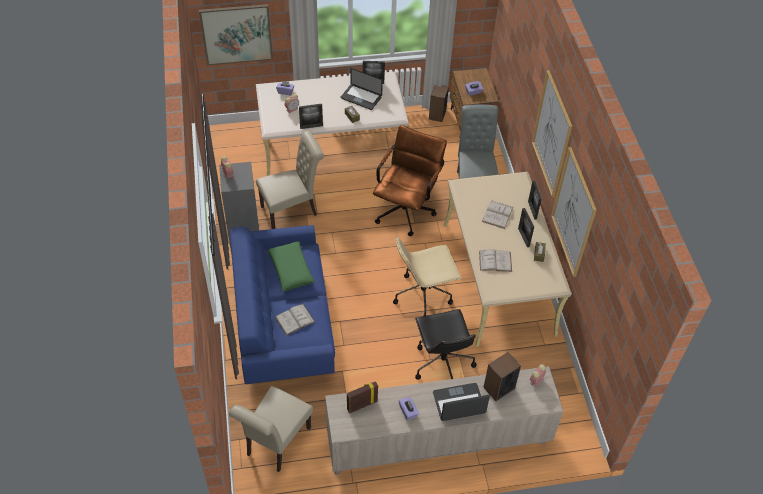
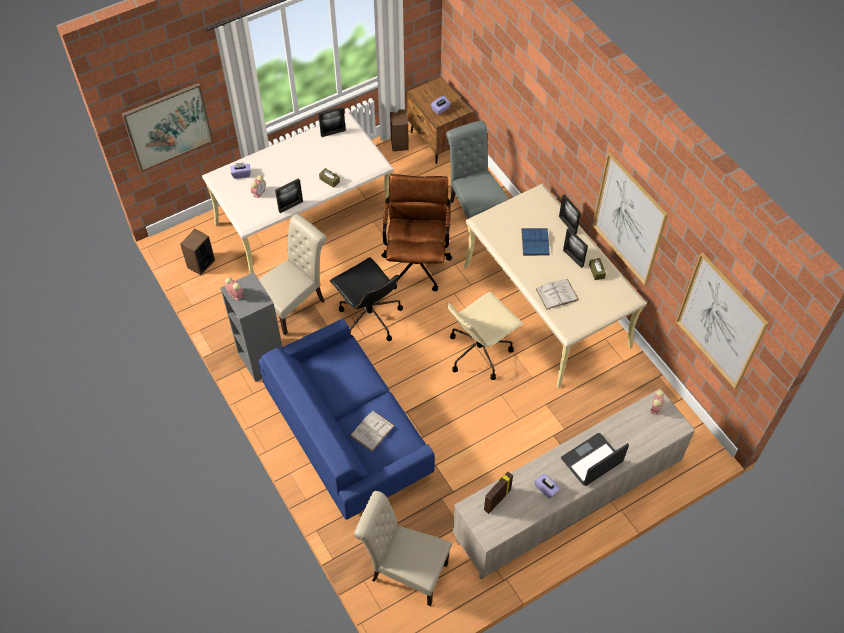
camera: 20 degrees left, 5 degrees up
beige chair [229,386,313,472] -> beige chair turned 105 degrees clockwise [354,491,452,606]
green pillow [268,241,315,291] -> none
laptop [341,68,383,110] -> none
black office chair [415,309,477,380] -> black office chair moved to [330,257,403,341]
white book [482,200,513,229] -> blue book [521,228,550,256]
speaker [483,352,521,401] -> speaker moved to [180,229,215,275]
picture [532,70,572,197] -> picture moved to [676,253,769,389]

